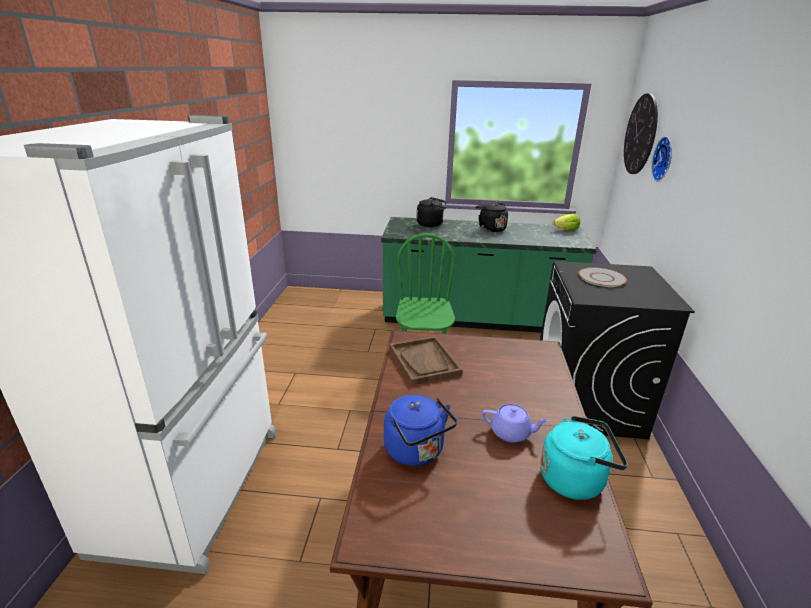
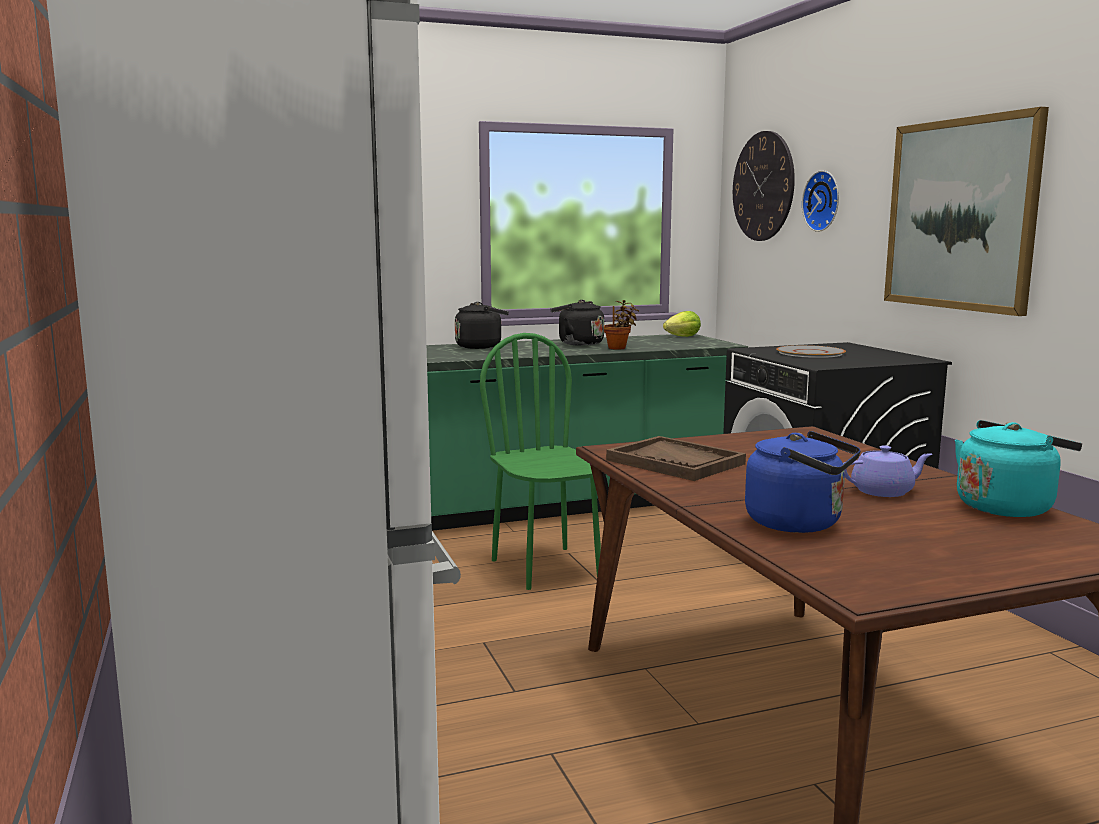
camera: 25 degrees left, 15 degrees down
none -> potted plant [604,300,639,350]
none -> picture [884,107,1049,316]

